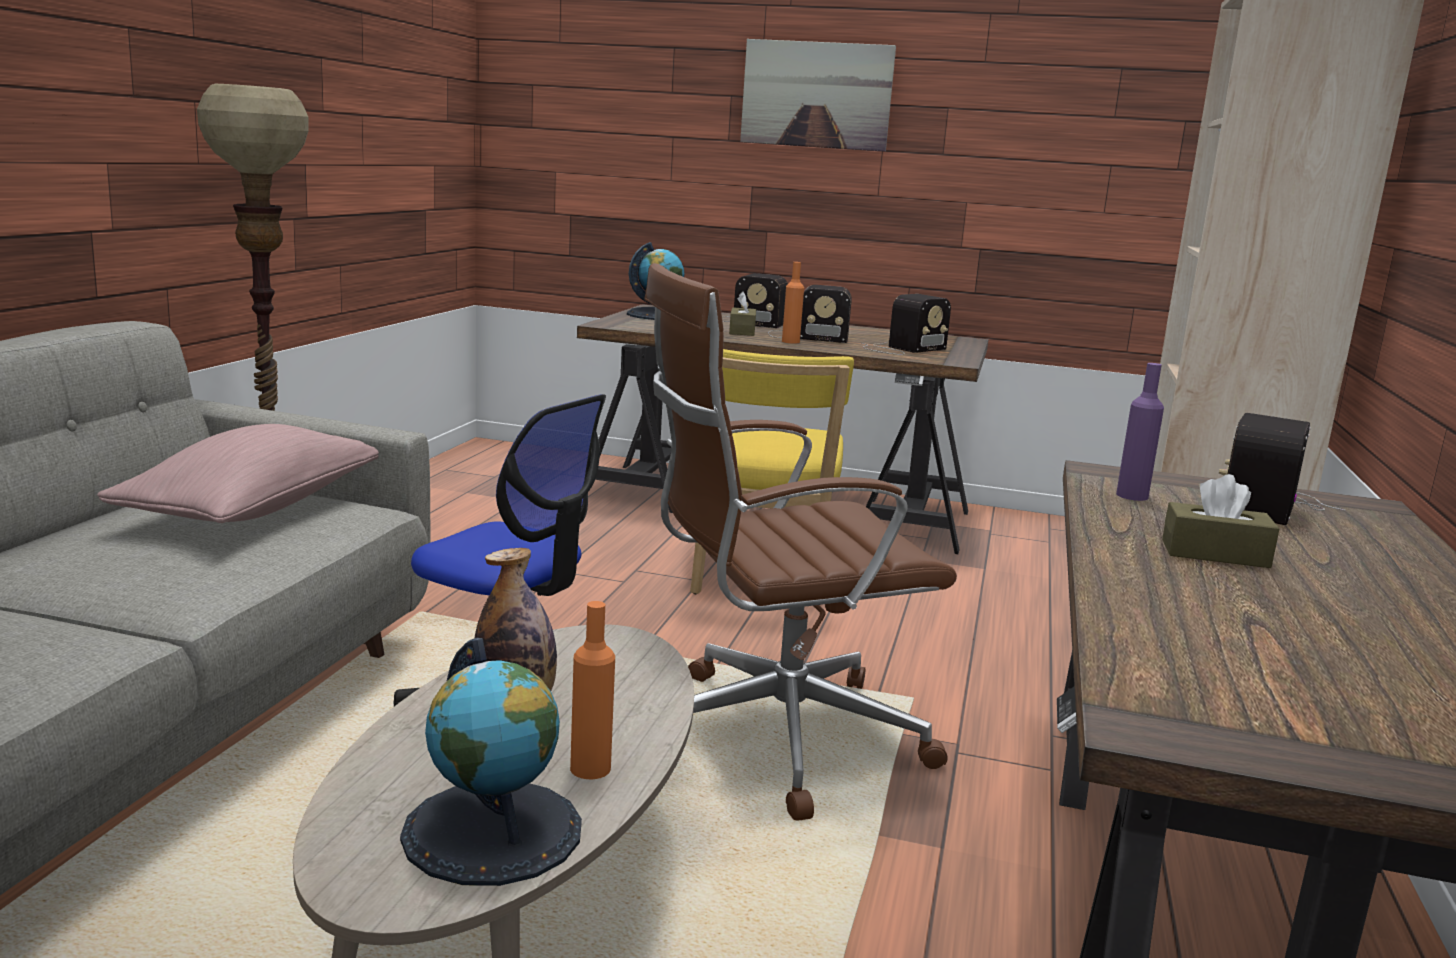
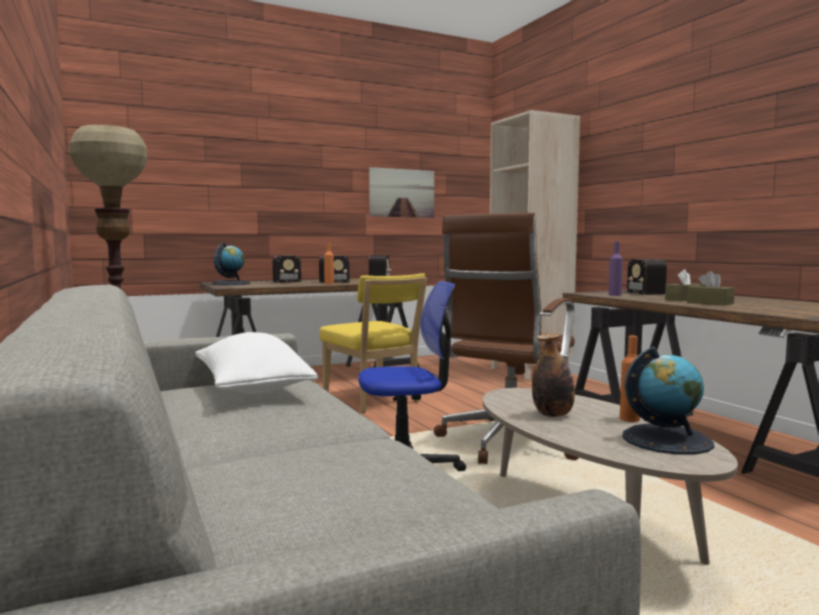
camera: 40 degrees left, 10 degrees down
pink pillow [97,424,379,523] -> white pillow [195,332,318,394]
brown tissue box [729,292,756,336] -> brown tissue box moved to [687,271,735,306]
picture [740,39,896,151] -> picture moved to [369,167,434,218]

